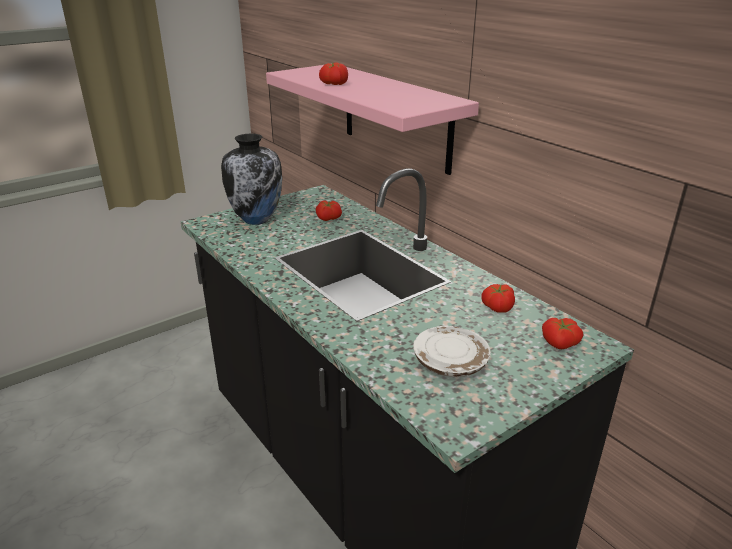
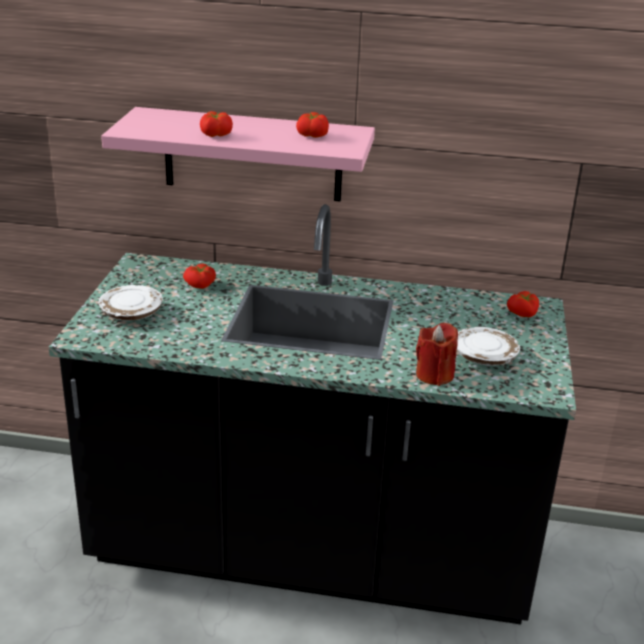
camera: 45 degrees left, 0 degrees up
vase [221,134,282,225] -> white plate [99,285,163,321]
tomato [481,284,515,313] -> tomato moved to [296,112,329,138]
none -> red candle [416,323,458,386]

